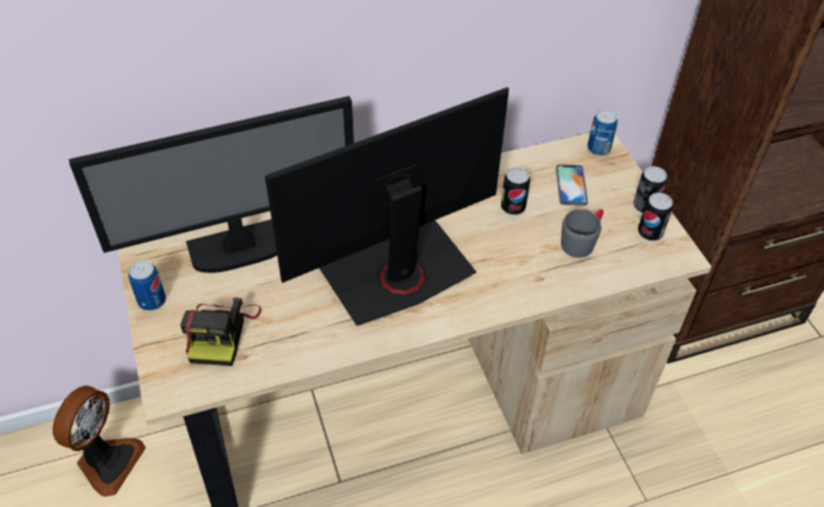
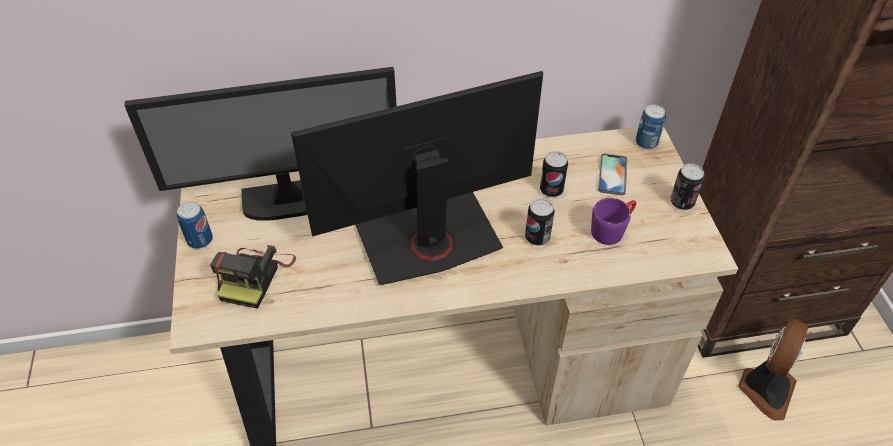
camera: 10 degrees right, 0 degrees up
fan [53,386,146,497] -> fan moved to [738,318,808,421]
grey mug [561,209,604,258] -> purple mug [591,198,636,245]
can [638,193,673,241] -> can moved to [525,198,555,246]

